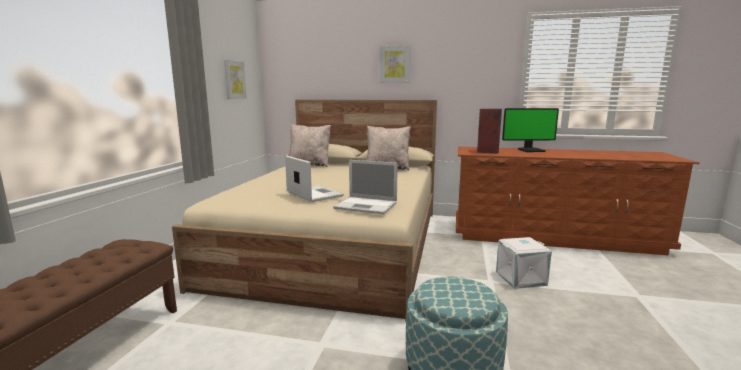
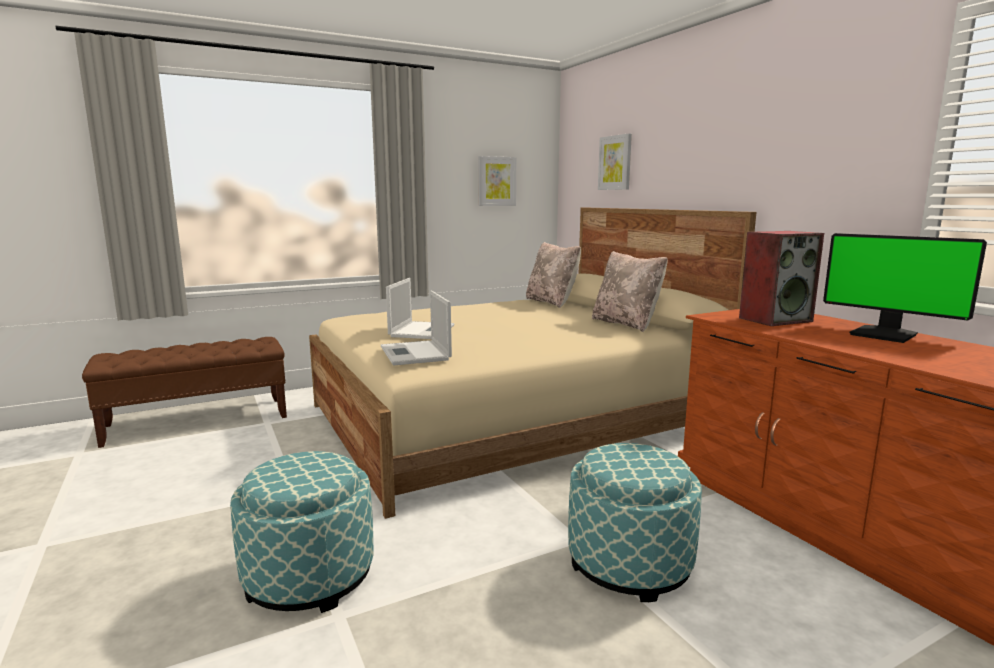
camera: 50 degrees right, 0 degrees up
picture [379,45,411,83] -> picture moved to [598,133,632,190]
white storage box [496,237,552,289] -> ottoman [568,443,702,602]

